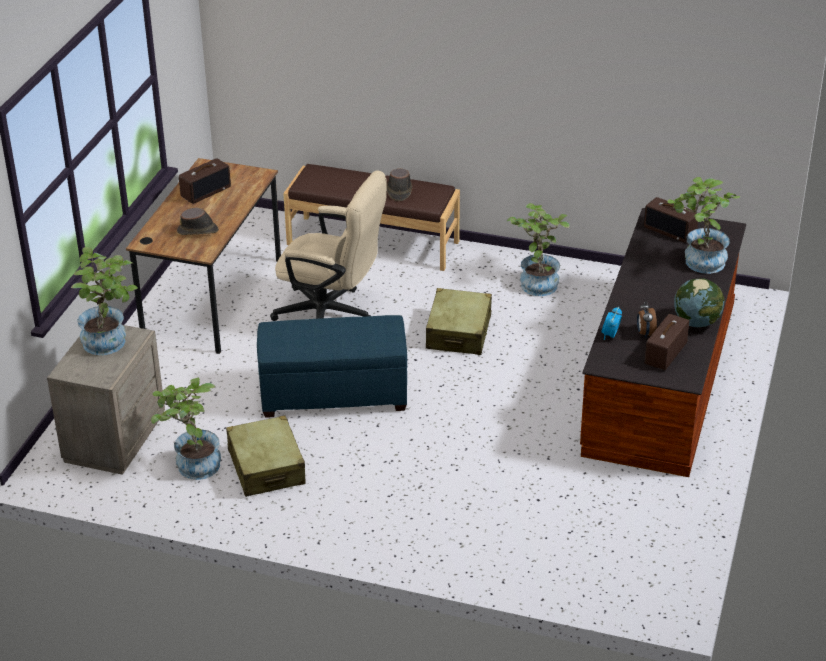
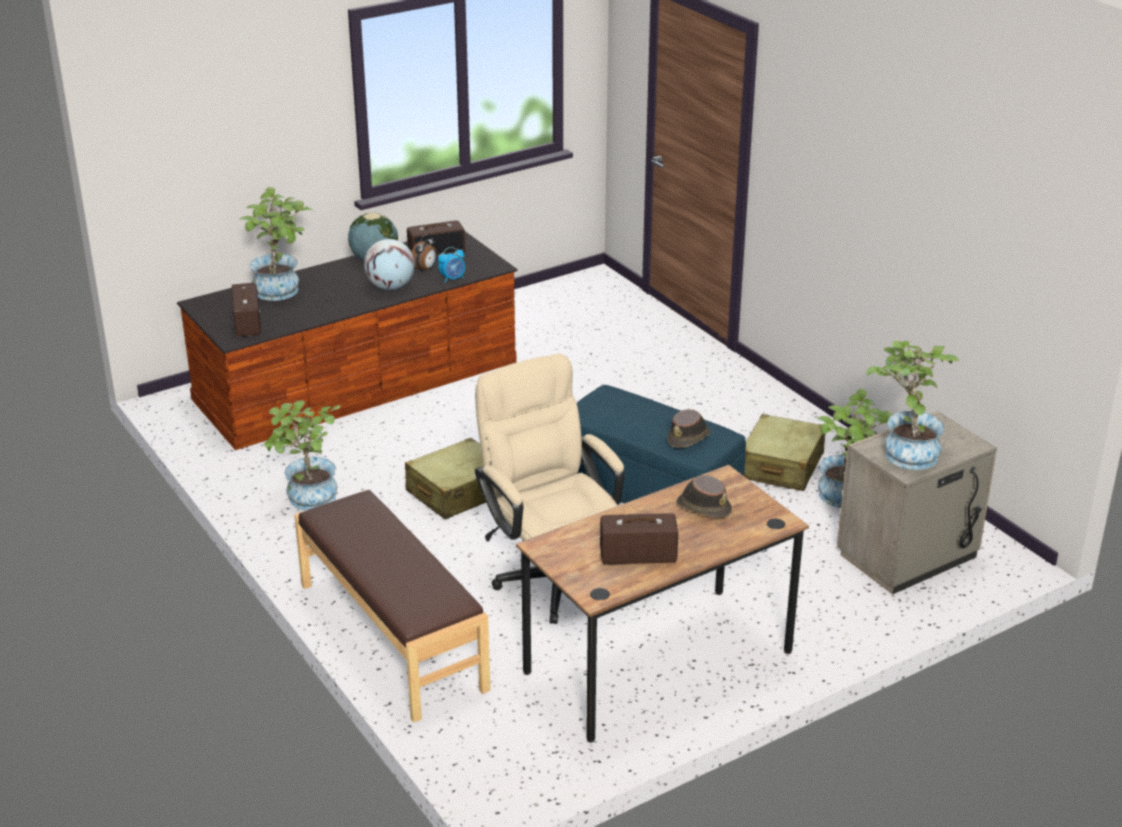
camera: 140 degrees left, 5 degrees down
brown hat [387,169,412,201] -> brown hat moved to [667,409,711,448]
none -> globe [364,239,415,290]

